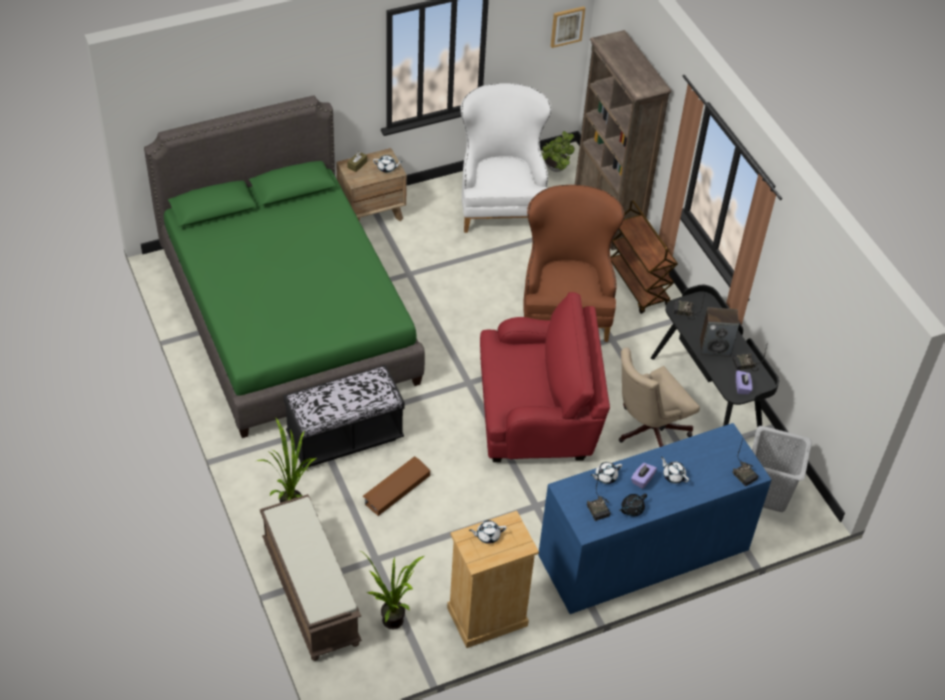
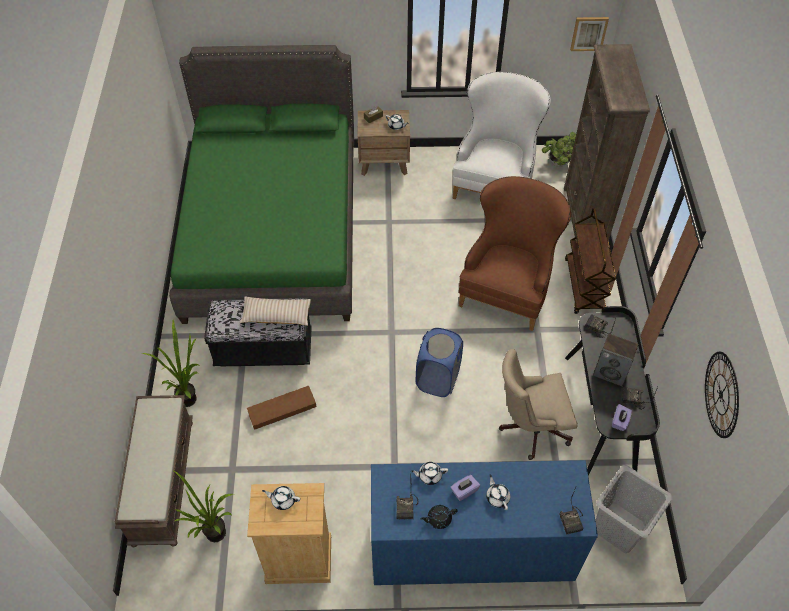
camera: 25 degrees right, 5 degrees up
red armchair [480,292,610,462] -> blue laundry basket [416,328,463,397]
none -> beige pillow [240,296,311,326]
none -> wall clock [705,352,739,438]

